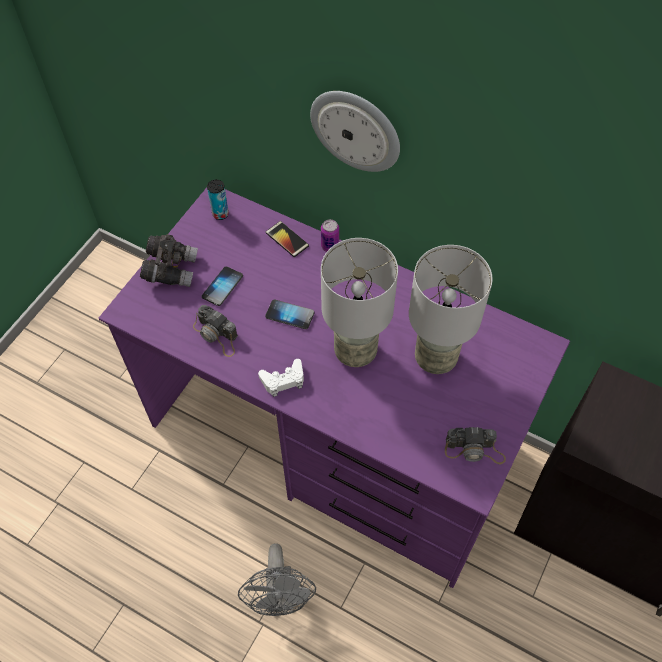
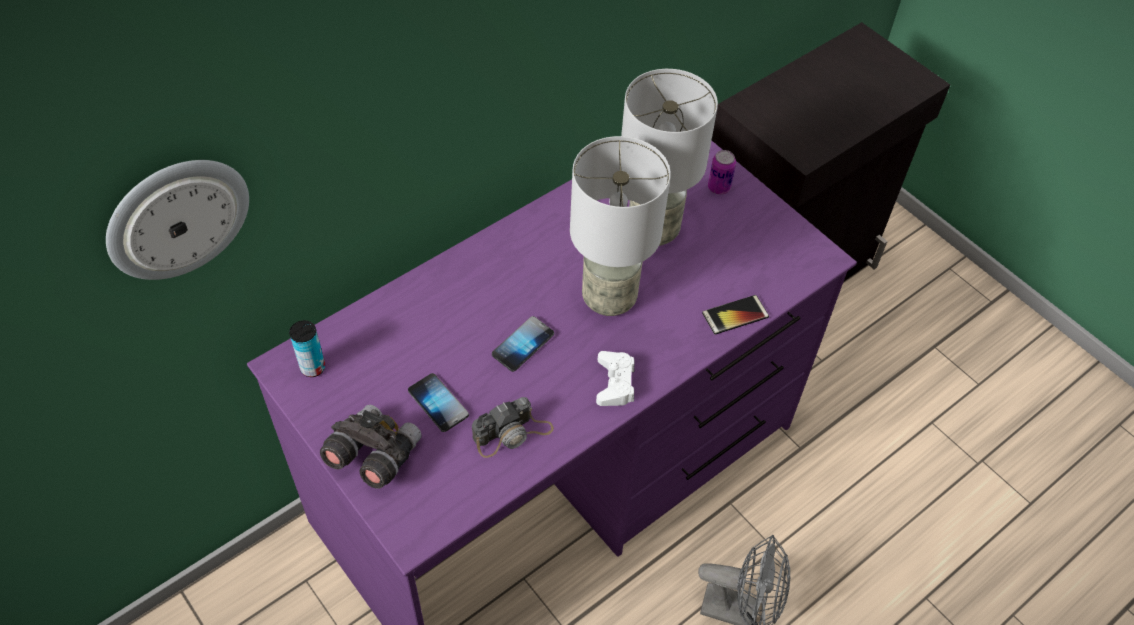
camera: 70 degrees left, 5 degrees down
phone [266,221,309,257] -> phone moved to [702,295,769,334]
wall clock [310,91,400,172] -> wall clock moved to [106,160,249,280]
can [321,219,339,252] -> can moved to [708,150,736,195]
camera [445,427,506,464] -> none

